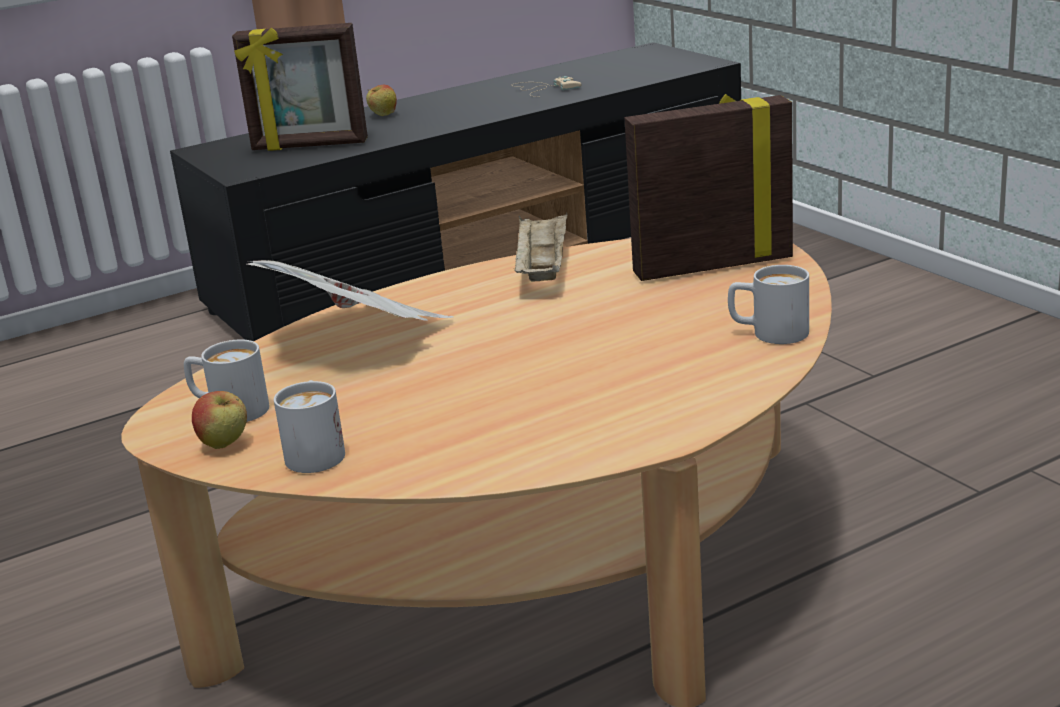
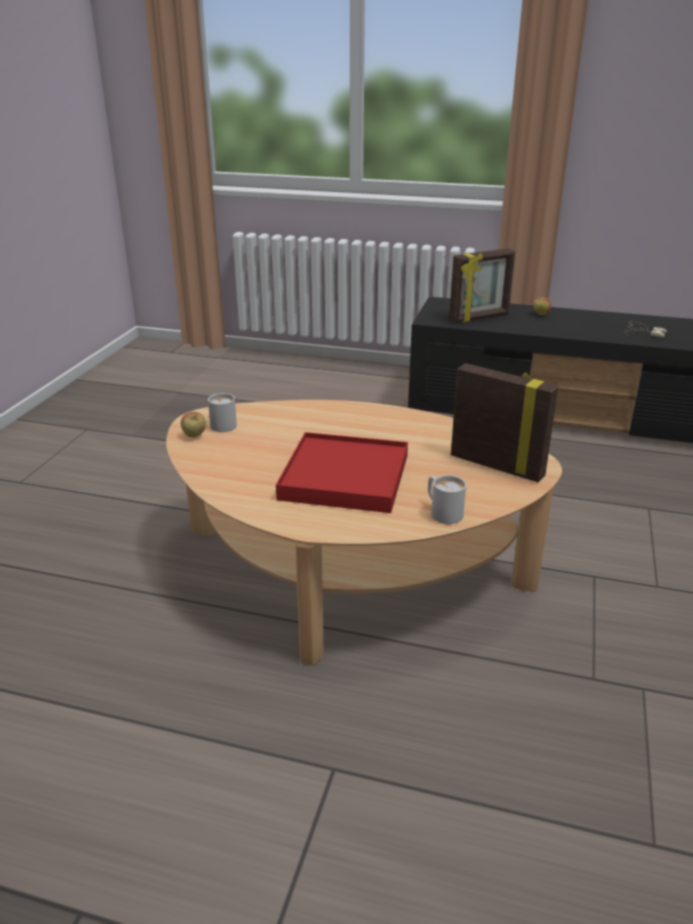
camera: 45 degrees right, 5 degrees up
picture frame [232,23,368,151] -> picture frame turned 75 degrees counterclockwise [449,248,515,323]
newspaper [247,260,454,321] -> none
white mug [274,380,345,473] -> none
beige tray [514,213,567,282] -> none
none -> red tray [276,432,408,513]

